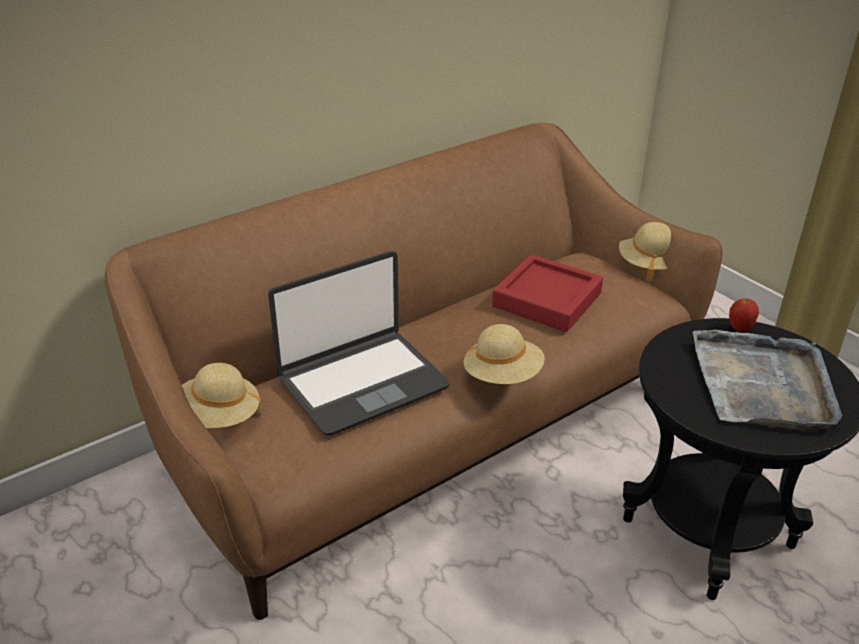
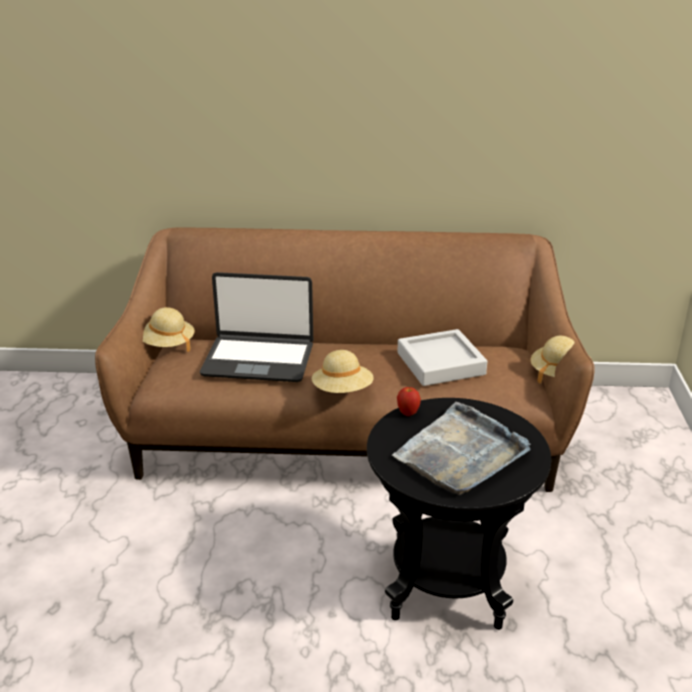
camera: 40 degrees right, 5 degrees down
red tray [492,254,603,332] -> grey tray [397,329,487,386]
apple [729,299,759,332] -> apple moved to [397,387,421,416]

